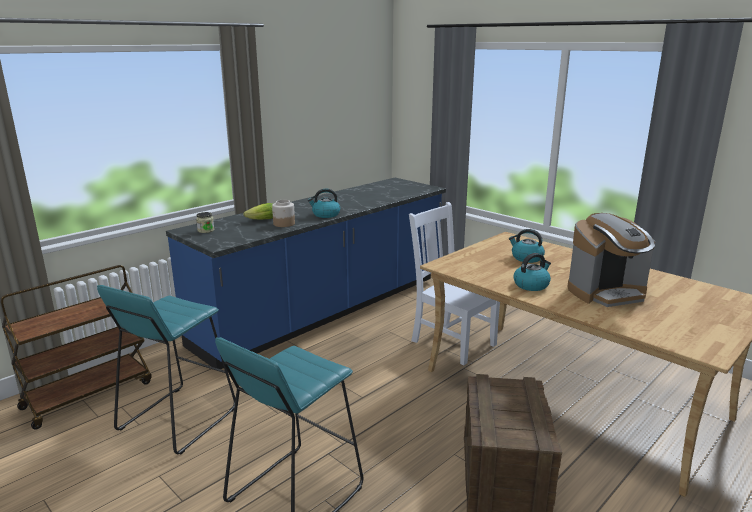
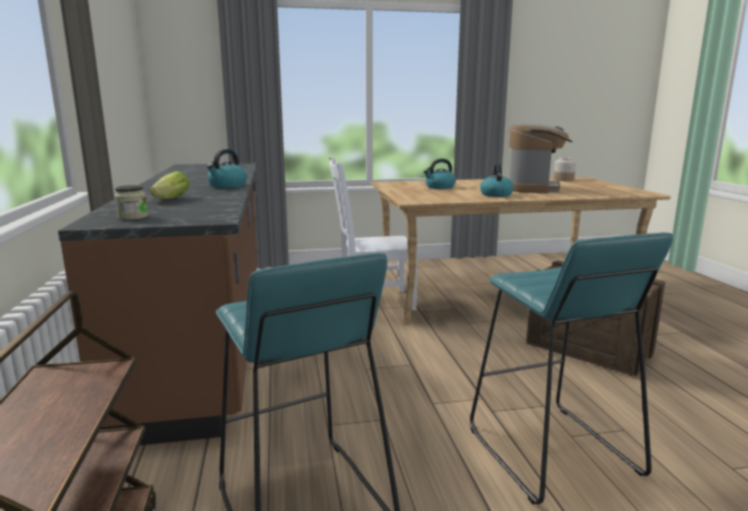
camera: 55 degrees left, 5 degrees down
blue counter [166,178,446,369] -> brown counter [58,163,258,445]
jar [272,200,295,227] -> jar moved to [554,157,576,181]

